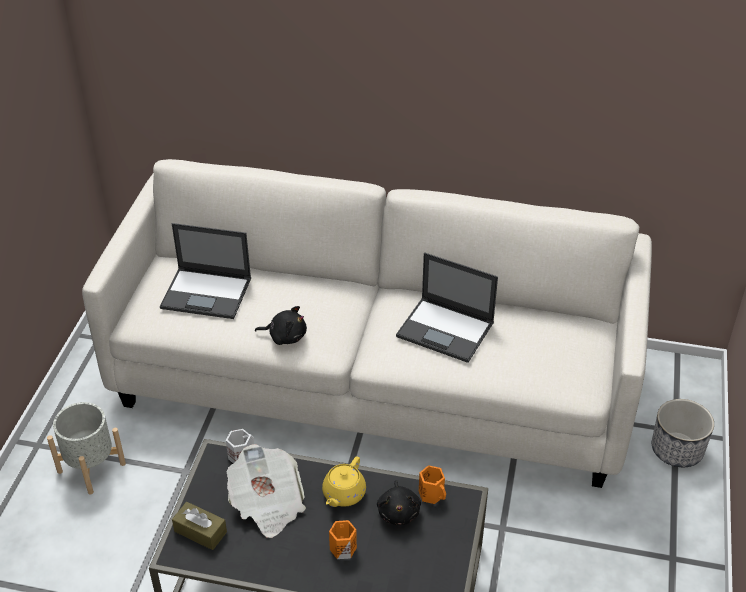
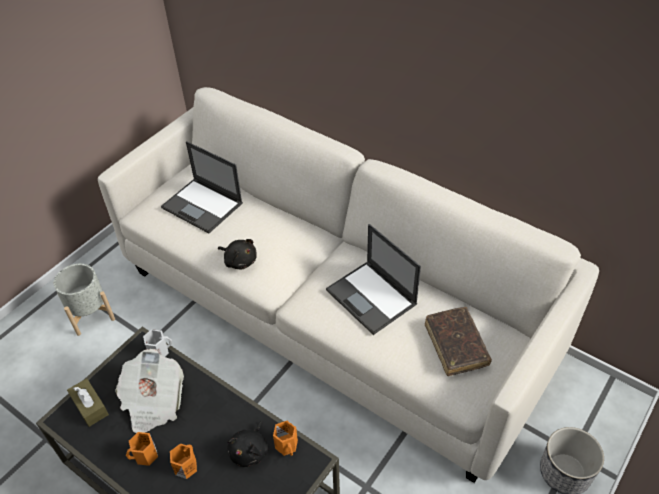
camera: 25 degrees right, 5 degrees up
yellow teapot [322,457,366,507] -> none
none -> orange mug [126,432,158,466]
none -> brown book [425,307,492,376]

